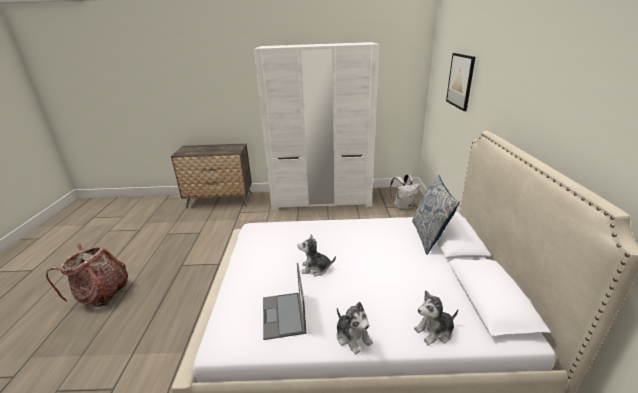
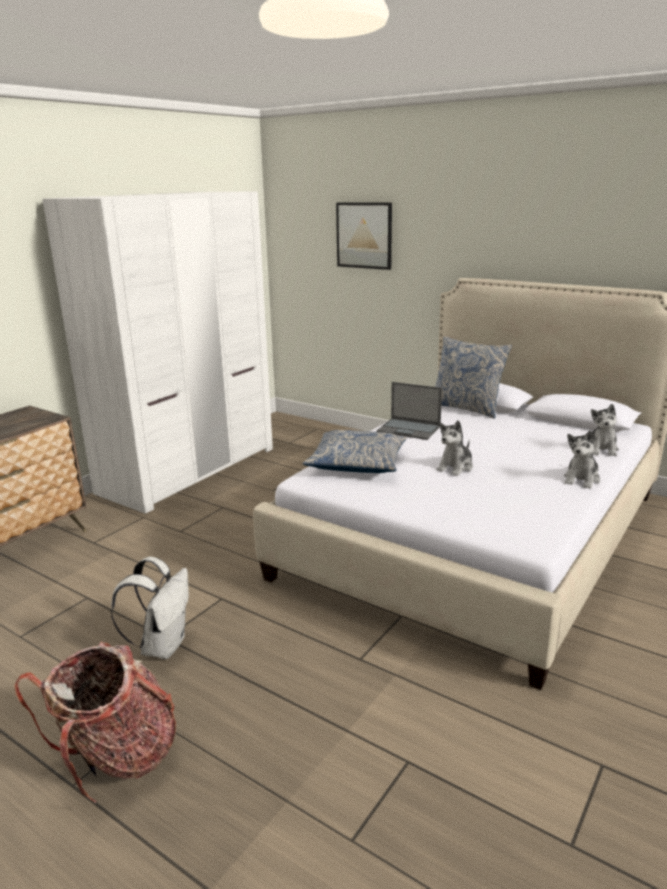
camera: 55 degrees left, 5 degrees down
laptop [263,263,306,340] -> laptop moved to [377,382,442,440]
plush toy [337,302,373,355] -> plush toy turned 120 degrees clockwise [564,430,600,489]
white backpack [390,174,420,210] -> white backpack moved to [111,557,189,659]
none -> pillow [303,430,407,473]

